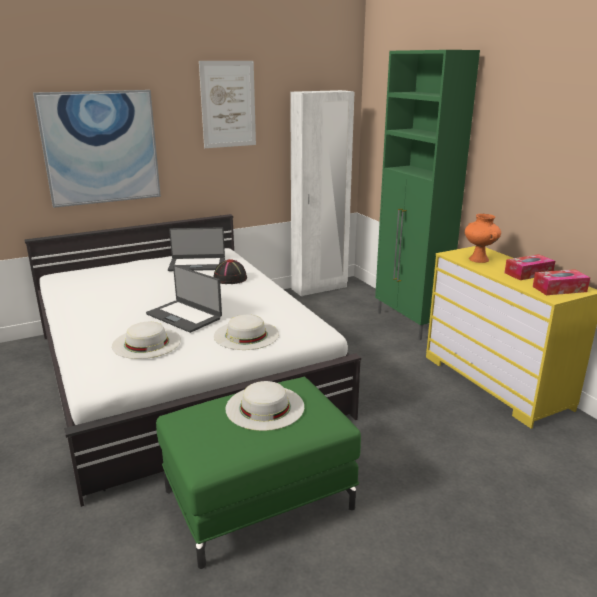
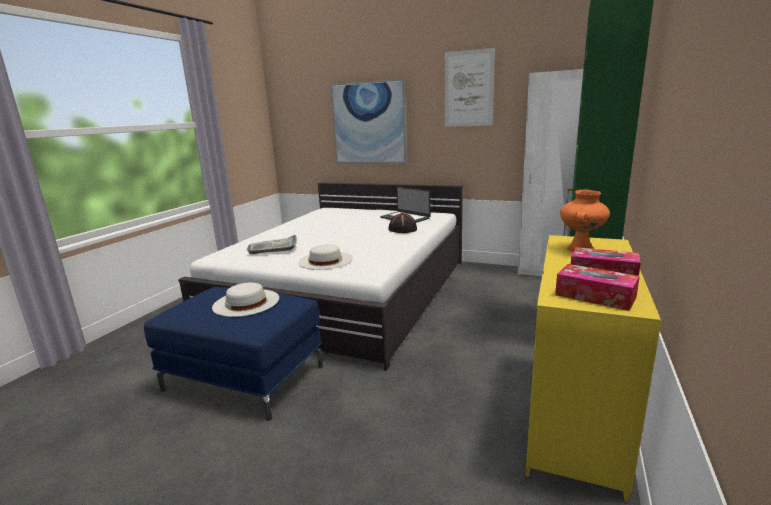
camera: 50 degrees right, 5 degrees down
white hat [112,322,181,359] -> grey tray [247,235,297,254]
laptop [146,265,222,333] -> none
green ottoman [156,377,361,569] -> blue ottoman [144,287,323,421]

